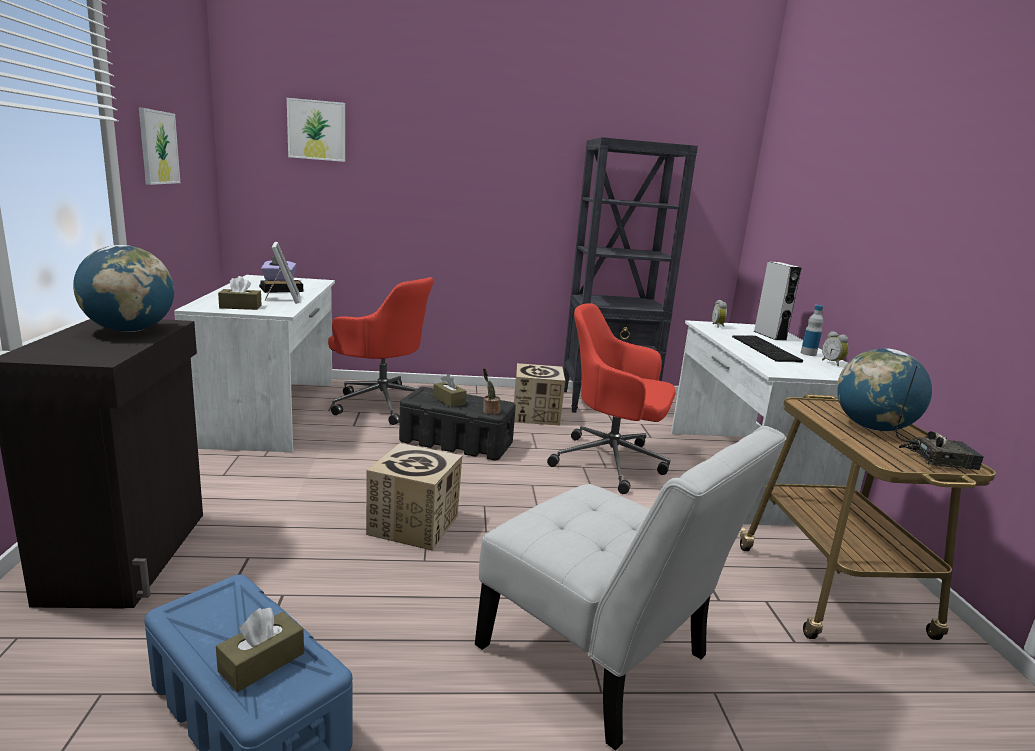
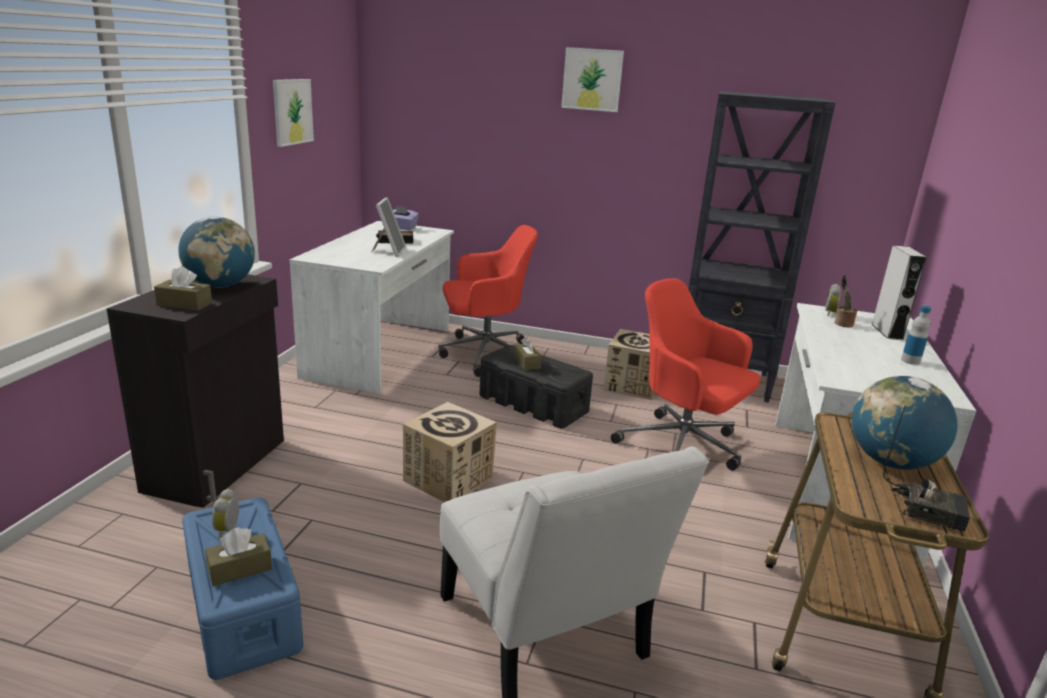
camera: 20 degrees right, 5 degrees up
brown tissue box [218,276,262,310] -> brown tissue box moved to [154,266,212,311]
picture [287,98,345,162] -> picture moved to [561,47,624,112]
red office chair [328,277,434,425] -> red office chair turned 60 degrees counterclockwise [439,225,538,377]
potted plant [483,368,500,415] -> potted plant moved to [834,275,857,327]
keyboard [732,335,803,362] -> none
alarm clock [822,331,849,366] -> alarm clock moved to [212,488,239,538]

